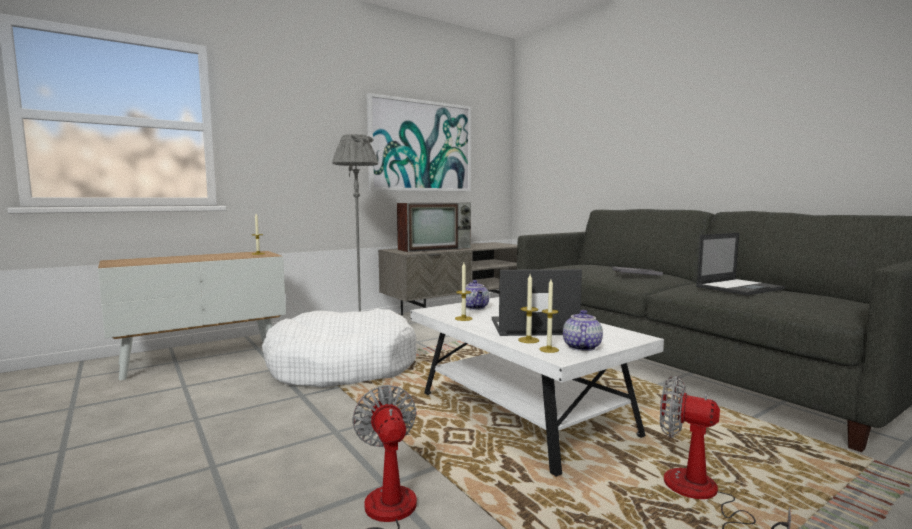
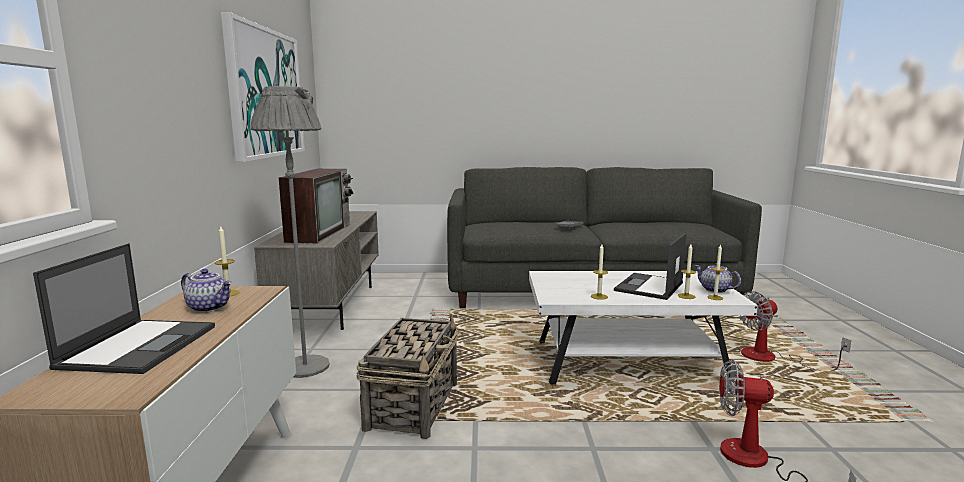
camera: 55 degrees left, 5 degrees up
white dog bed [262,308,417,388] -> basket [356,314,458,439]
teapot [461,280,489,310] -> teapot moved to [181,269,232,313]
laptop [696,233,785,296] -> laptop moved to [33,243,215,374]

